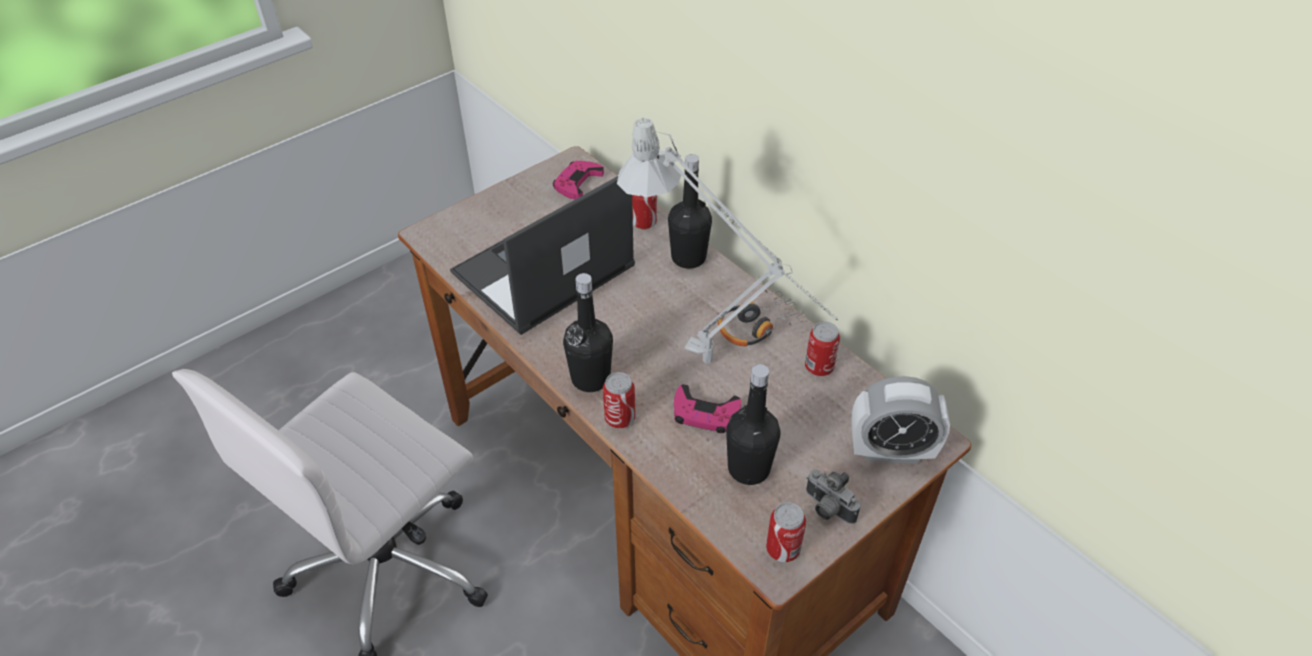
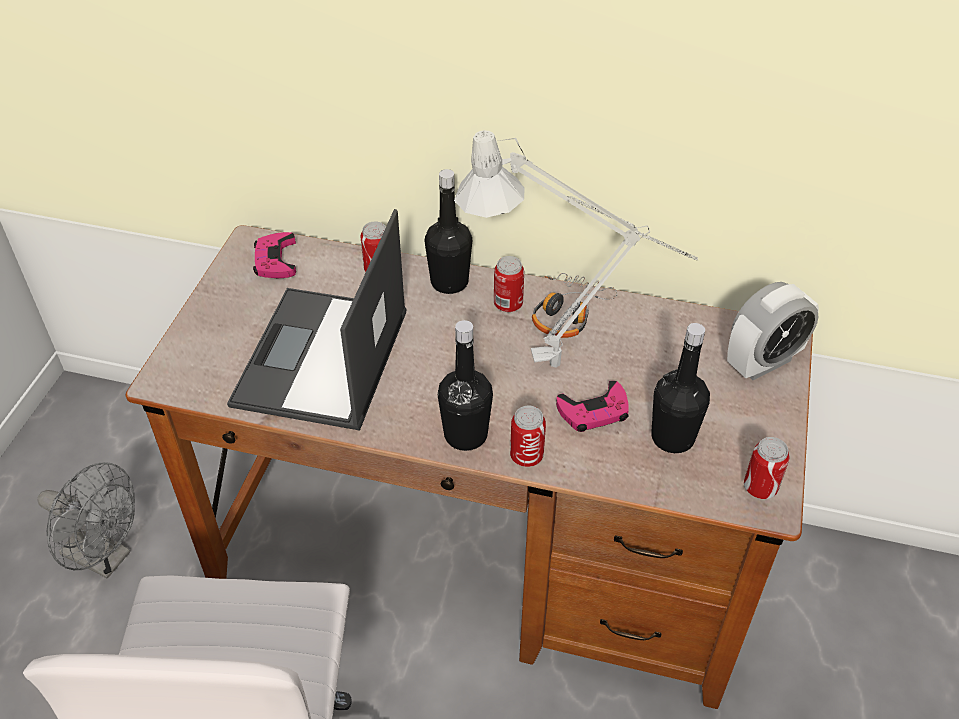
camera: 35 degrees left, 0 degrees up
can [805,321,840,376] -> can moved to [494,256,524,312]
camera [806,469,860,524] -> none
none -> grey fan [37,462,135,579]

